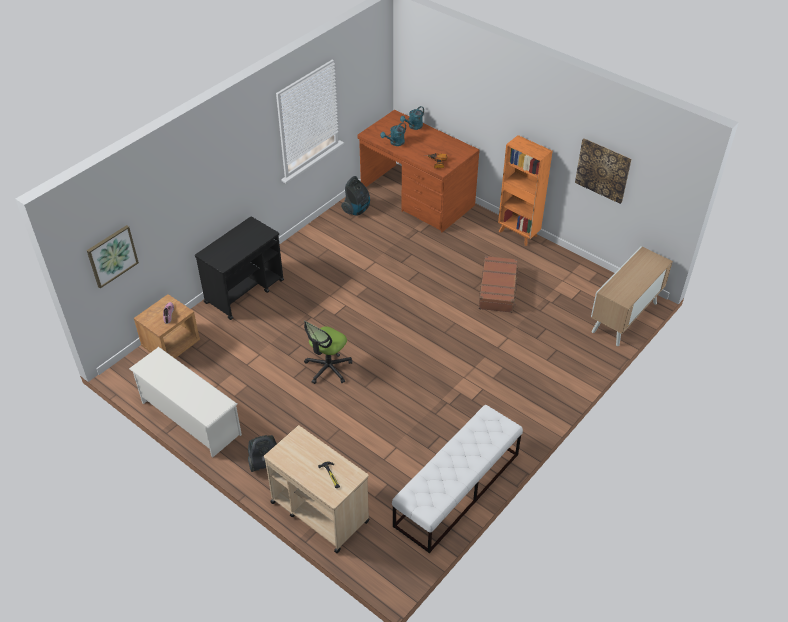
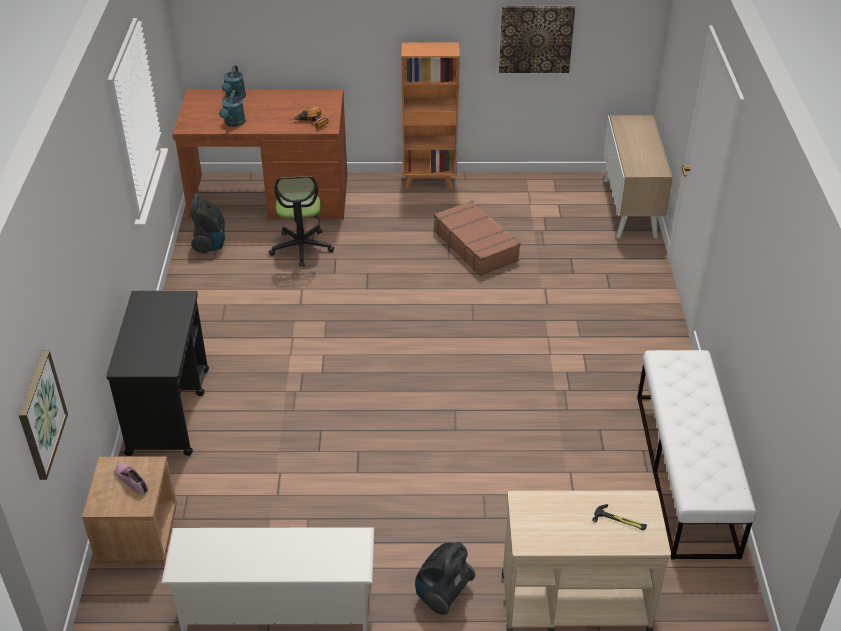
camera: 40 degrees left, 5 degrees down
office chair [304,321,352,384] -> office chair moved to [269,176,334,267]

